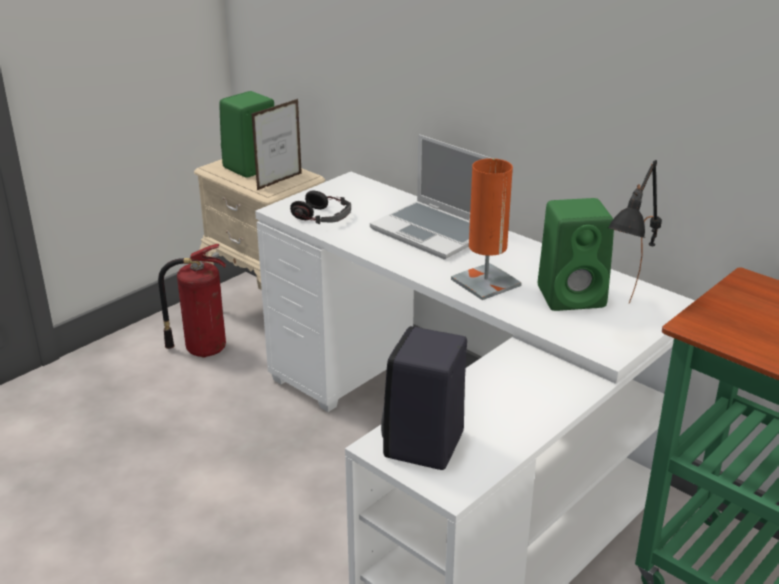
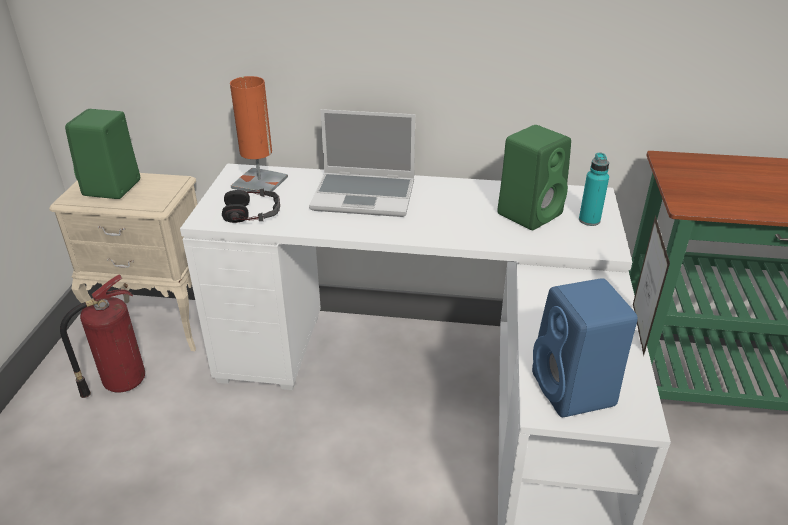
camera: 35 degrees left, 5 degrees up
picture frame [251,99,302,190] -> picture frame moved to [633,215,670,356]
black speaker [381,326,467,470] -> blue speaker [532,278,638,417]
orange table lamp [451,158,522,300] -> orange table lamp moved to [230,76,288,196]
black table lamp [607,160,662,303] -> turquoise bottle [579,152,609,226]

